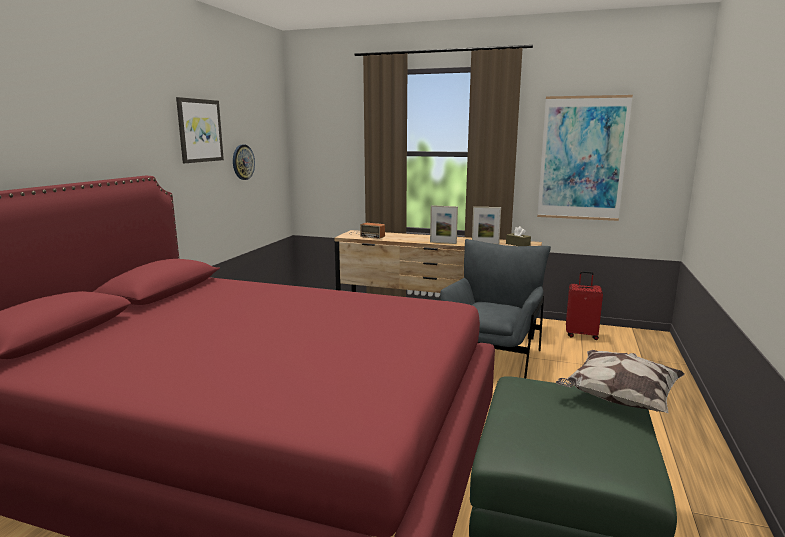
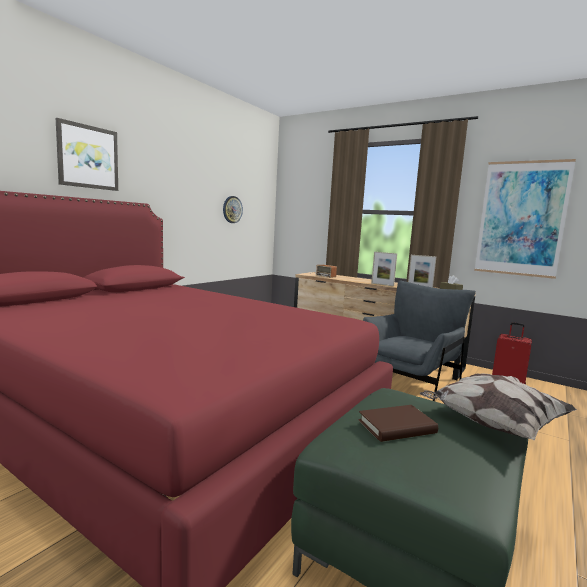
camera: 15 degrees right, 5 degrees down
picture [176,97,224,163] -> picture moved to [56,118,118,191]
none -> brown book [358,405,438,442]

